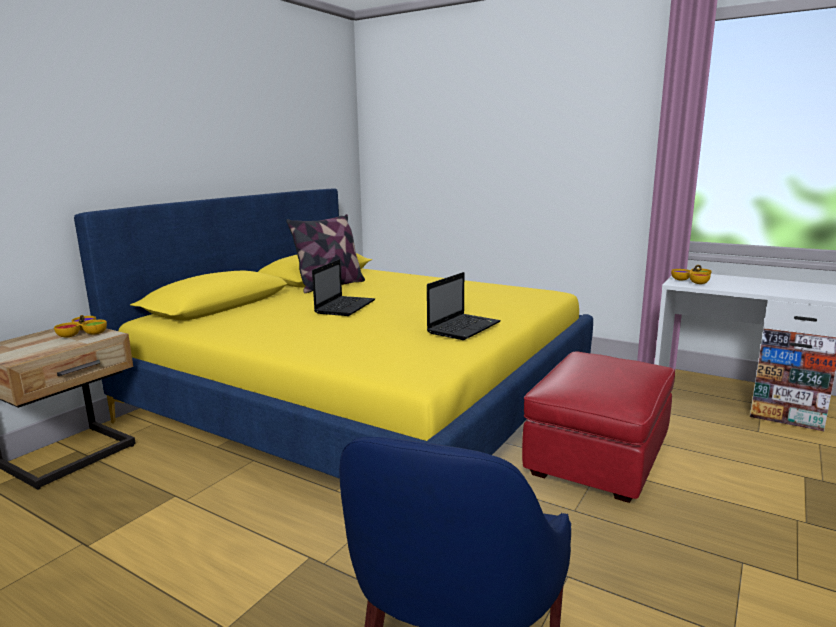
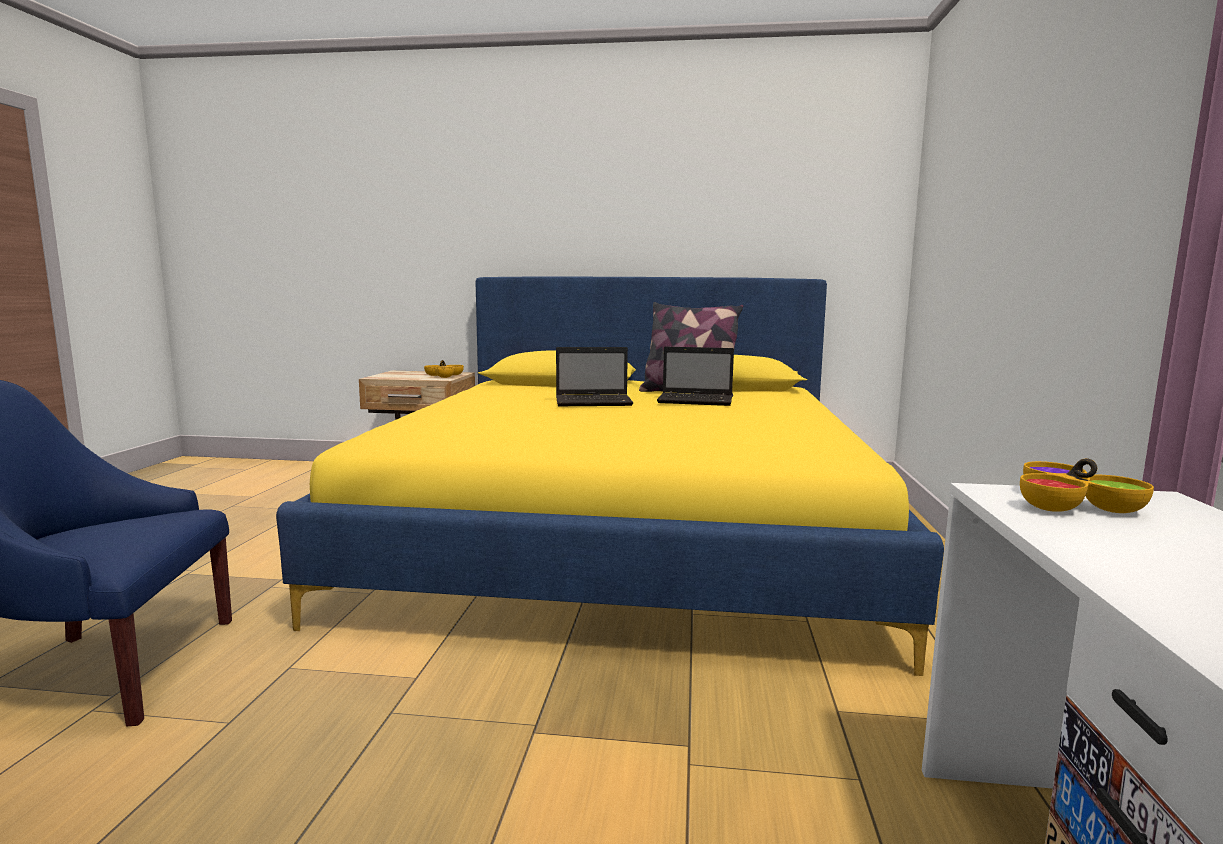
camera: 65 degrees right, 5 degrees down
laptop [427,272,501,340] -> laptop moved to [657,347,734,406]
red ottoman [522,352,675,503] -> none

